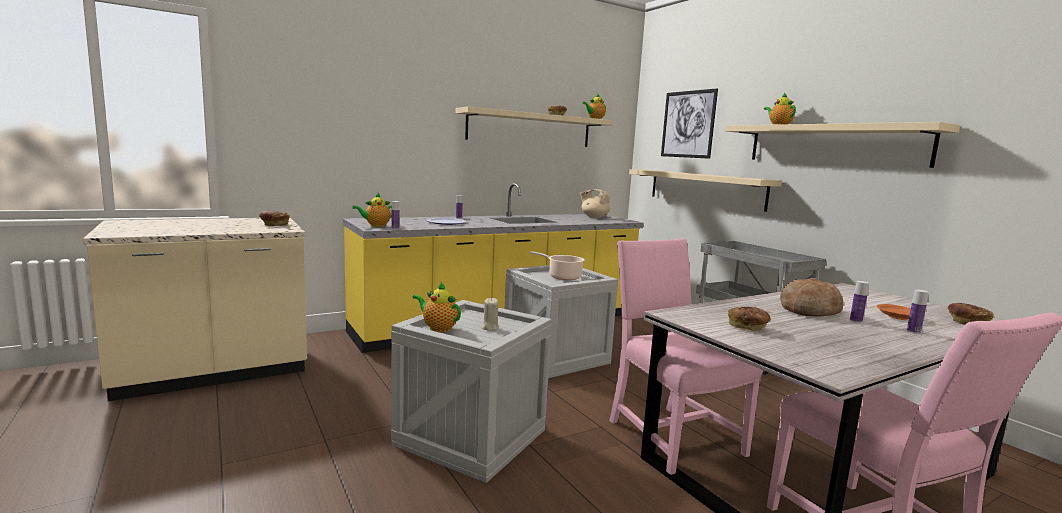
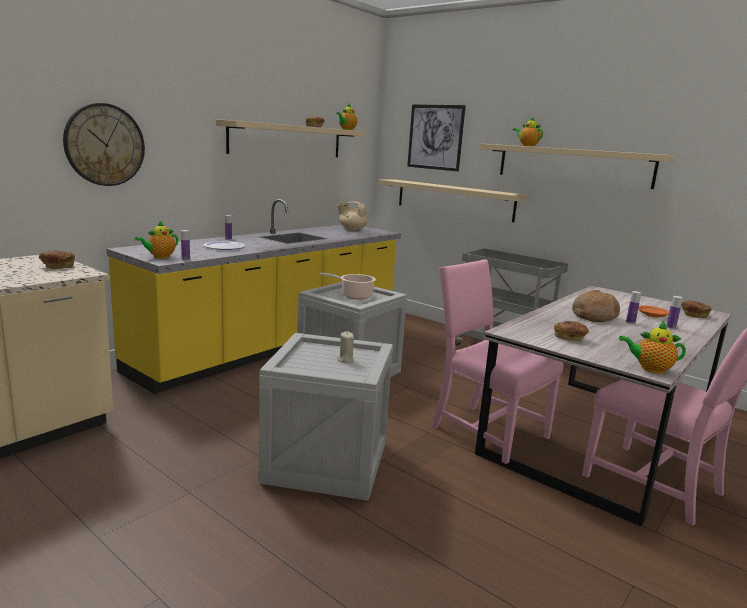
camera: 20 degrees left, 5 degrees up
teapot [413,282,461,333] -> teapot moved to [619,321,686,374]
none -> wall clock [63,103,145,186]

